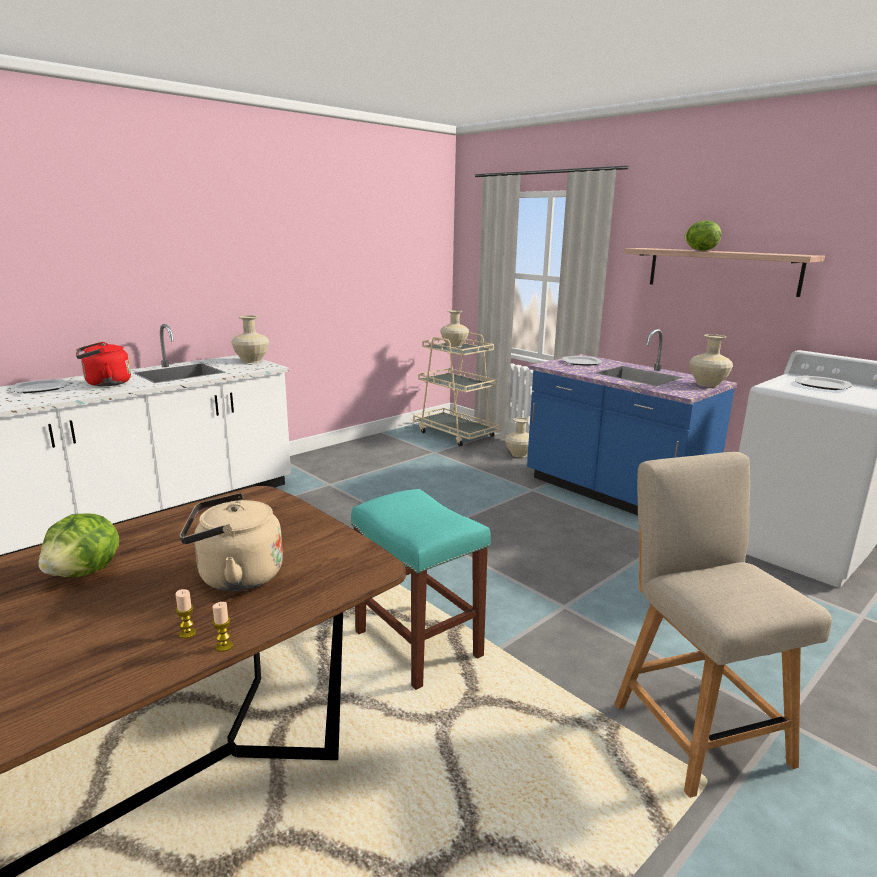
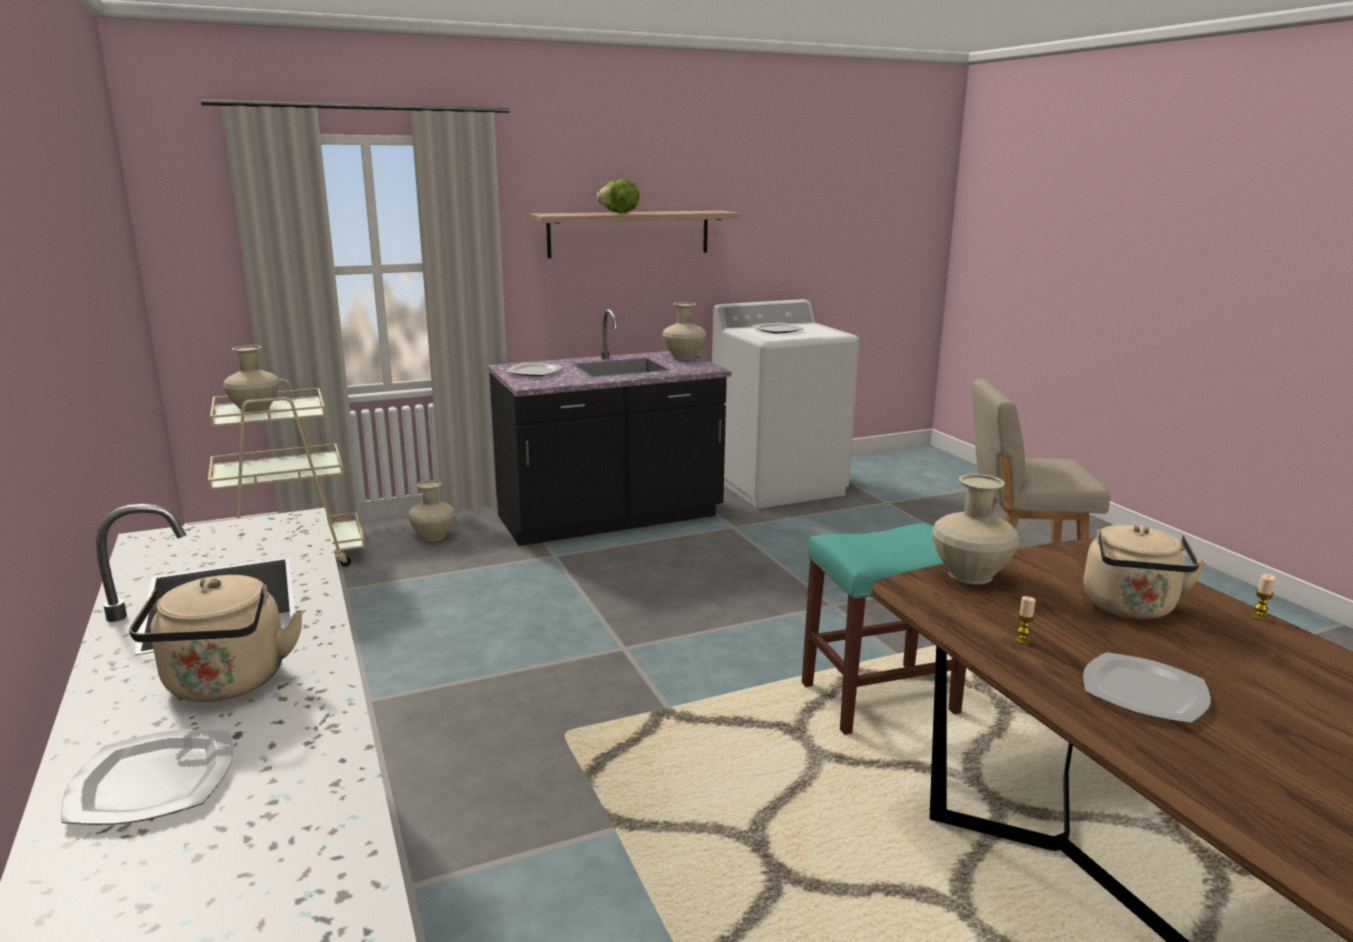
camera: 70 degrees left, 0 degrees up
lettuce [38,514,119,577] -> plate [1083,652,1211,723]
red kettle [76,342,131,386] -> beige kettle [129,575,304,702]
candle [175,589,196,639] -> candle moved to [1014,596,1036,645]
beige vase [231,315,269,363] -> beige vase moved to [932,474,1019,584]
blue counter [527,329,737,515] -> black counter [487,309,731,546]

